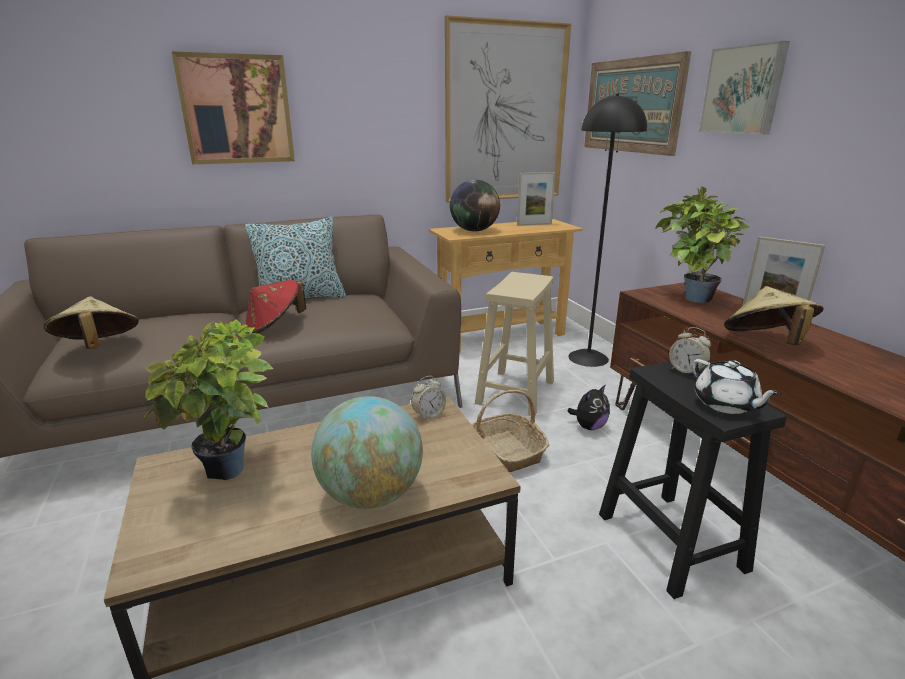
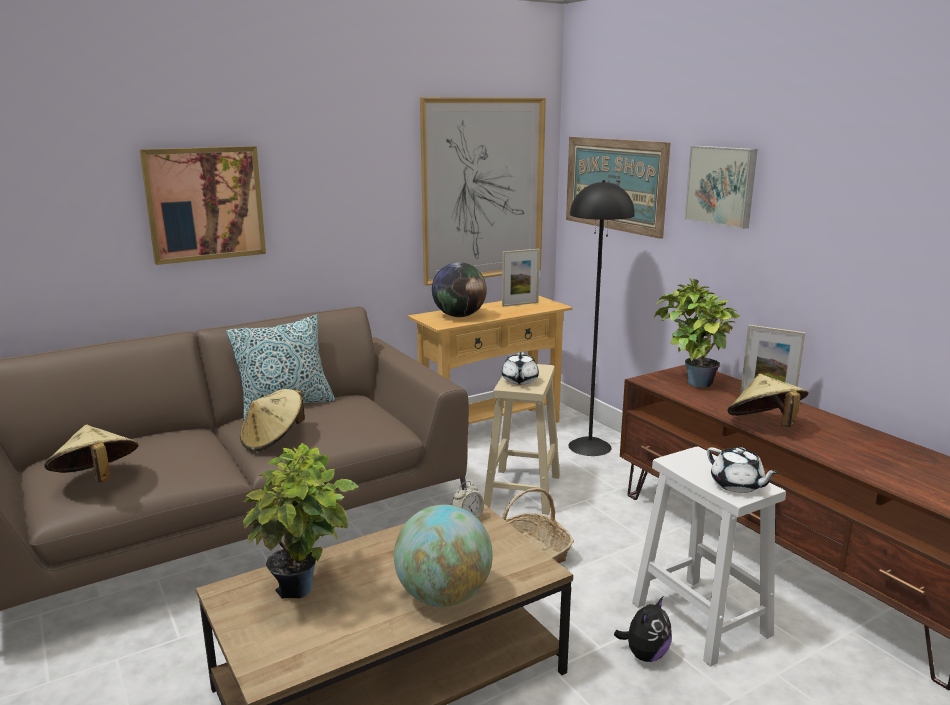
camera: 10 degrees left, 5 degrees down
red hat [245,280,306,333] -> beige hat [240,389,305,452]
plush toy [568,384,610,430] -> plush toy moved to [614,597,672,662]
black stool [599,361,787,599] -> white stool [632,447,786,667]
alarm clock [669,327,711,377] -> none
none -> white teapot [502,352,539,385]

